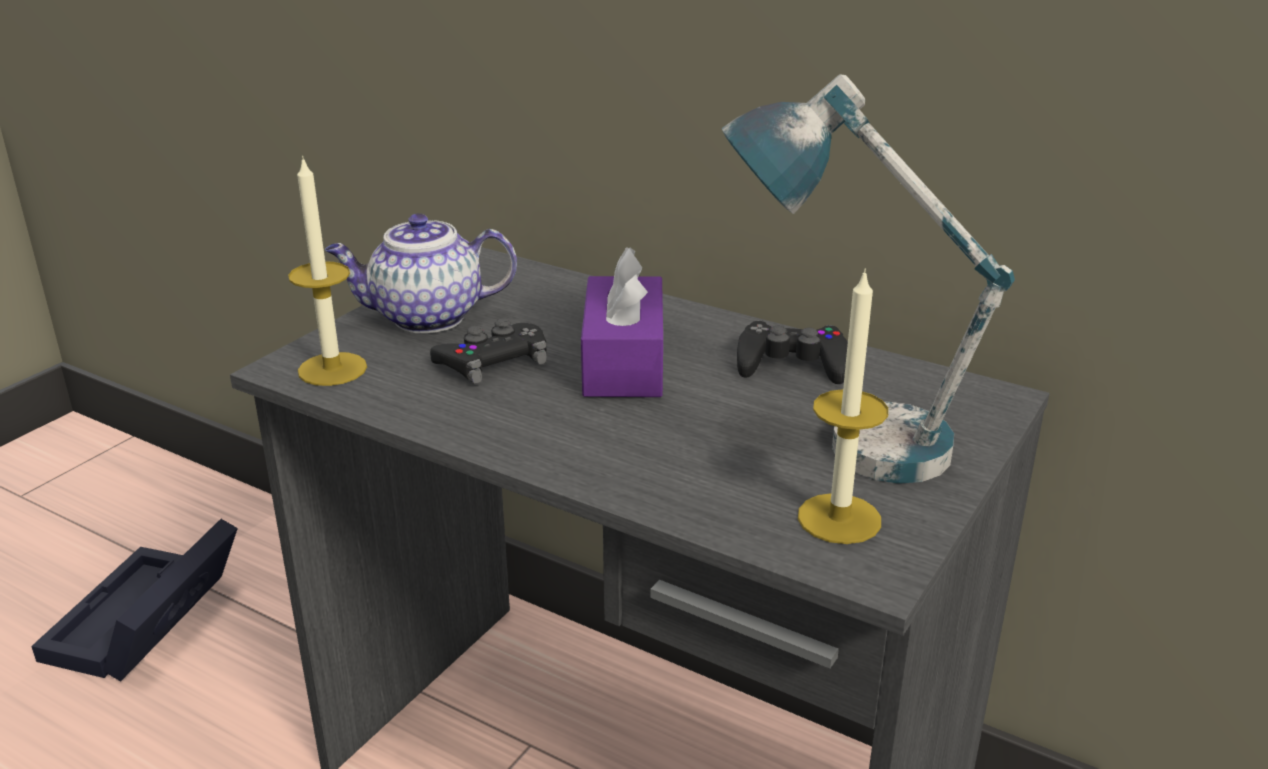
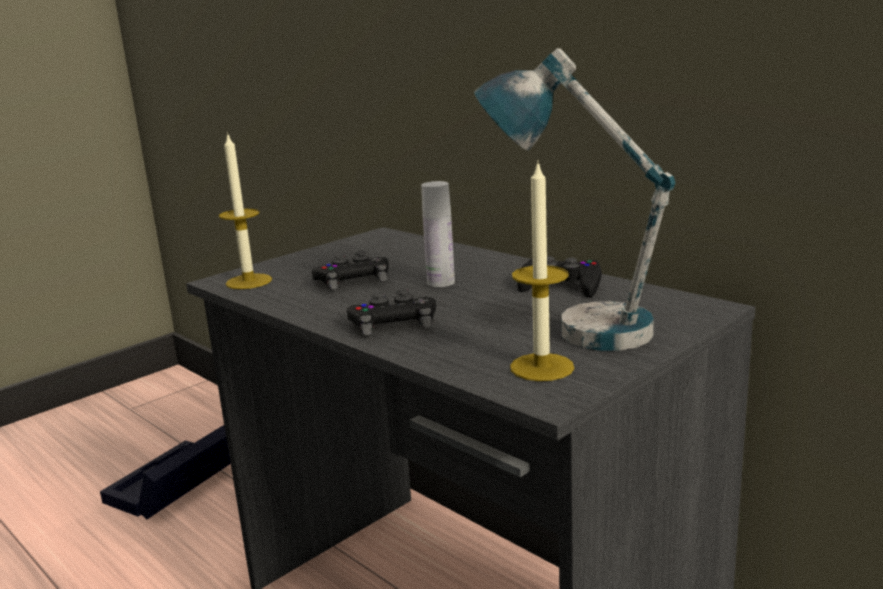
camera: 15 degrees right, 10 degrees down
teapot [325,213,517,333] -> none
purple tissue box [581,247,663,397] -> white bottle [421,181,455,287]
none -> black game controller [347,289,436,335]

